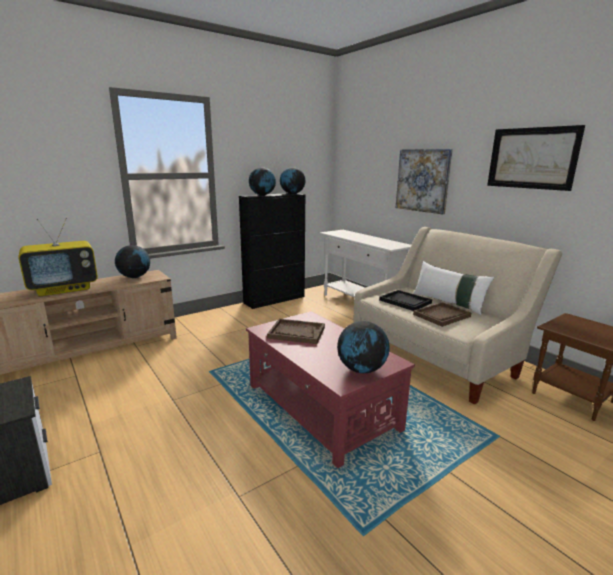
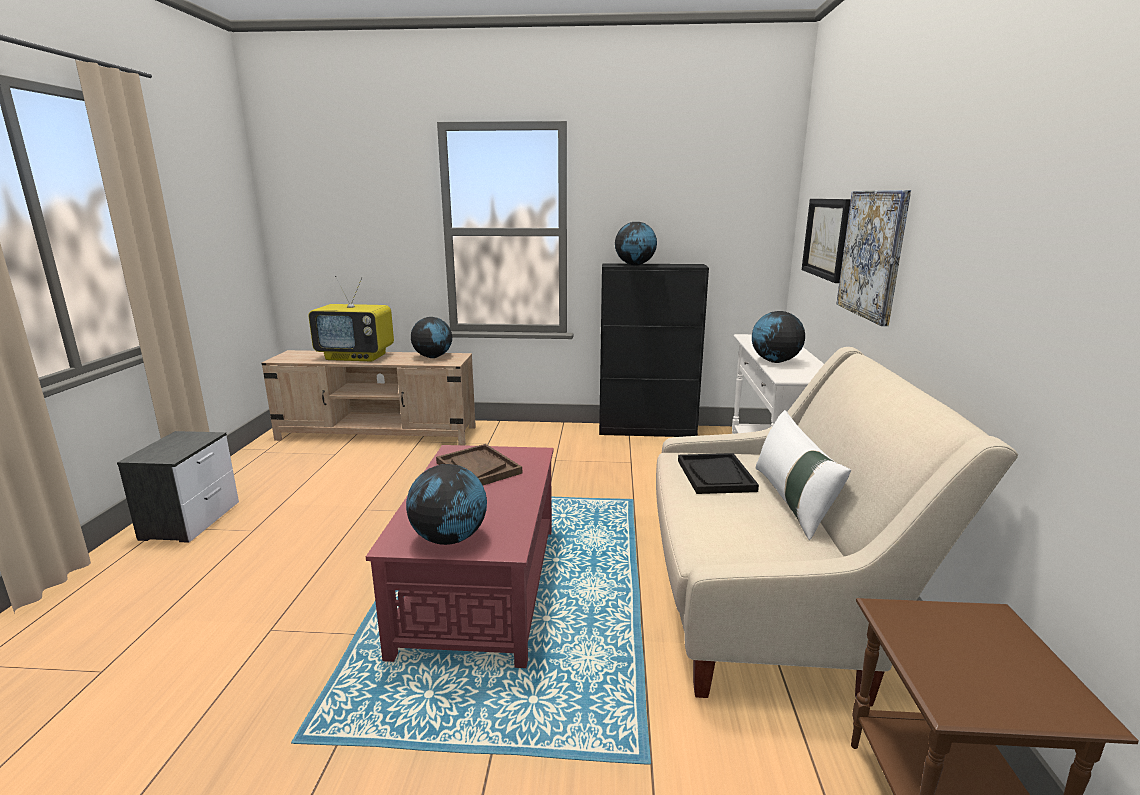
camera: 40 degrees right, 0 degrees up
globe [280,167,305,194] -> globe moved to [752,311,805,363]
brown tray [413,302,471,327] -> none
picture [487,125,585,191] -> picture moved to [802,199,851,283]

